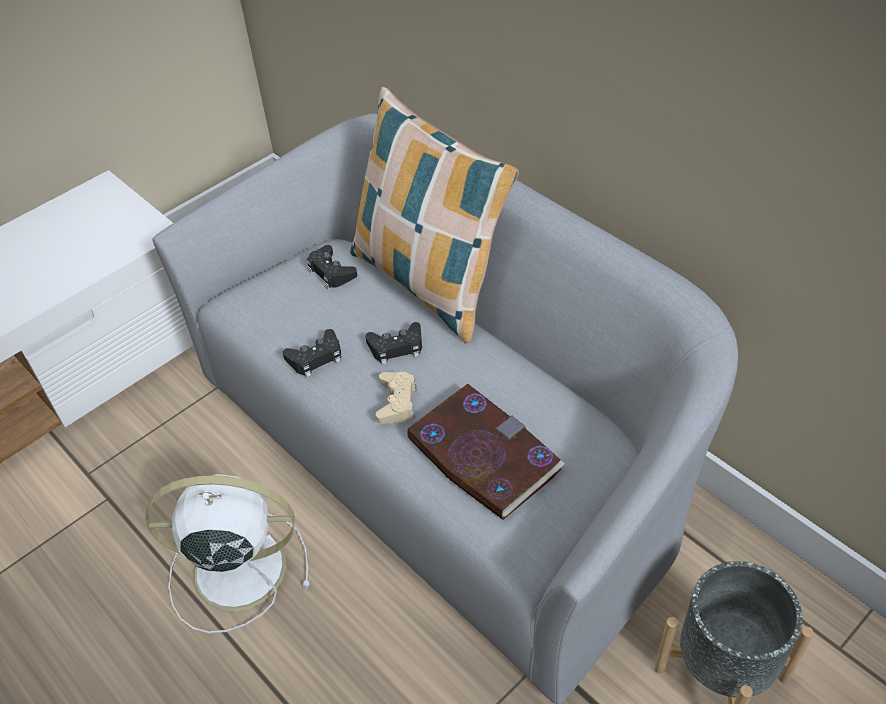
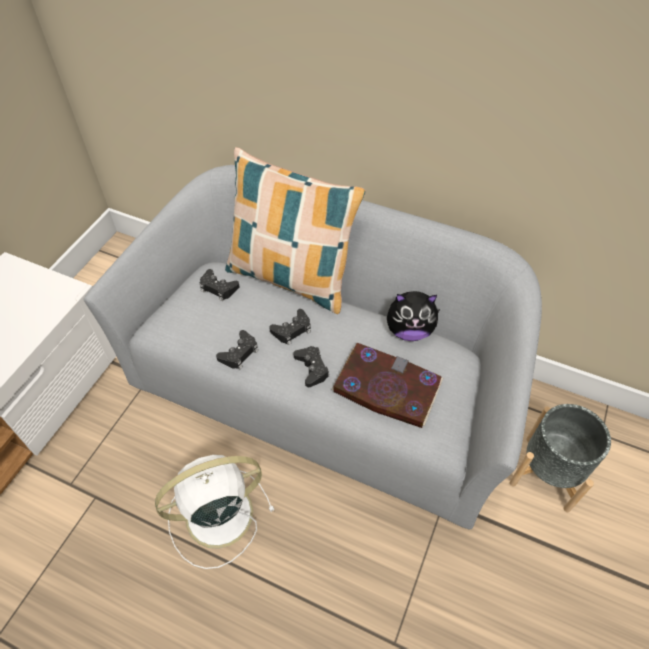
camera: 25 degrees left, 5 degrees up
beige game controller [376,371,417,424] -> black game controller [293,346,329,387]
none -> plush toy [387,291,441,341]

